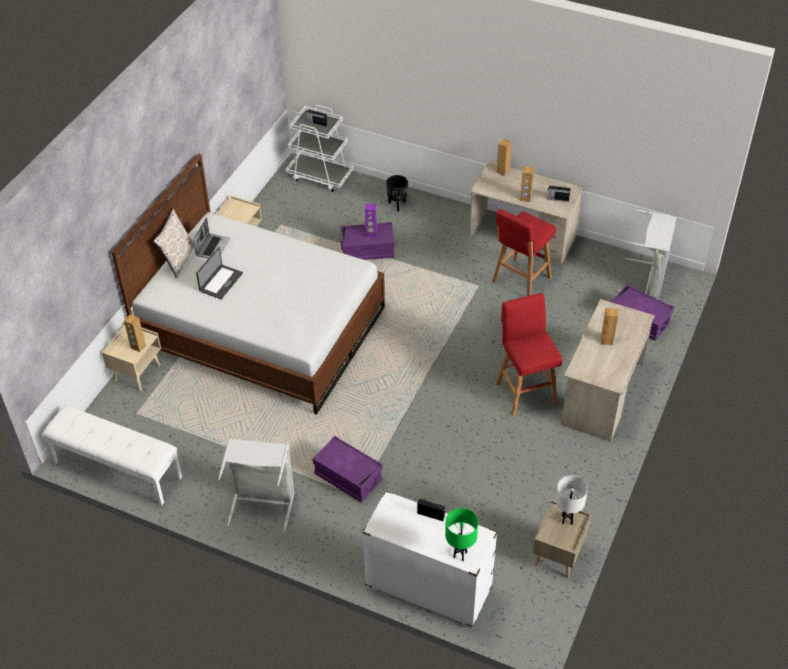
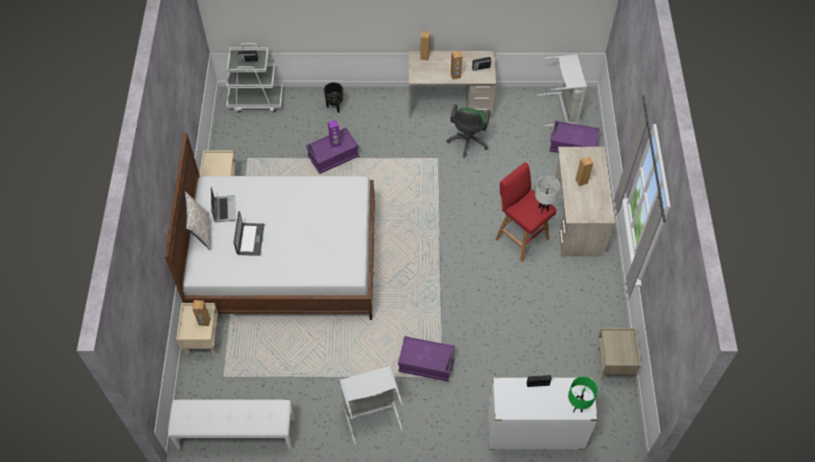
camera: 25 degrees left, 10 degrees up
red stool [492,209,556,296] -> green office chair [447,105,490,158]
white table lamp [556,475,588,524] -> white table lamp moved to [535,176,560,214]

